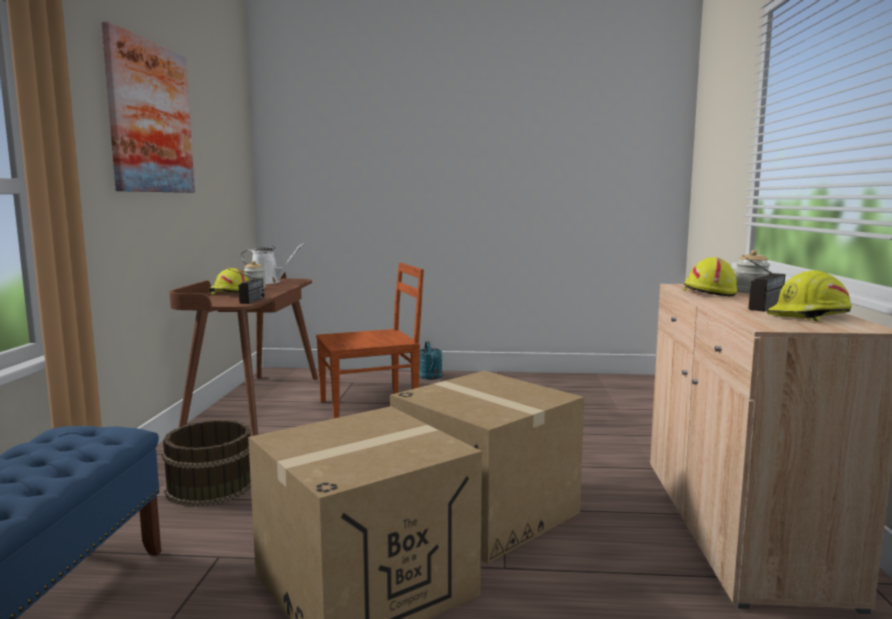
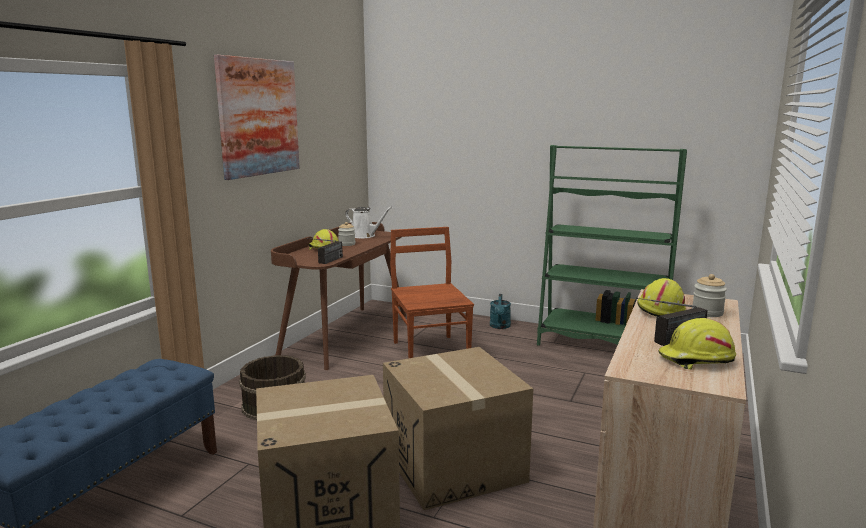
camera: 20 degrees right, 5 degrees up
brown chair [316,263,424,419] -> brown chair turned 105 degrees counterclockwise [390,227,474,358]
none -> green bookcase [537,145,687,346]

